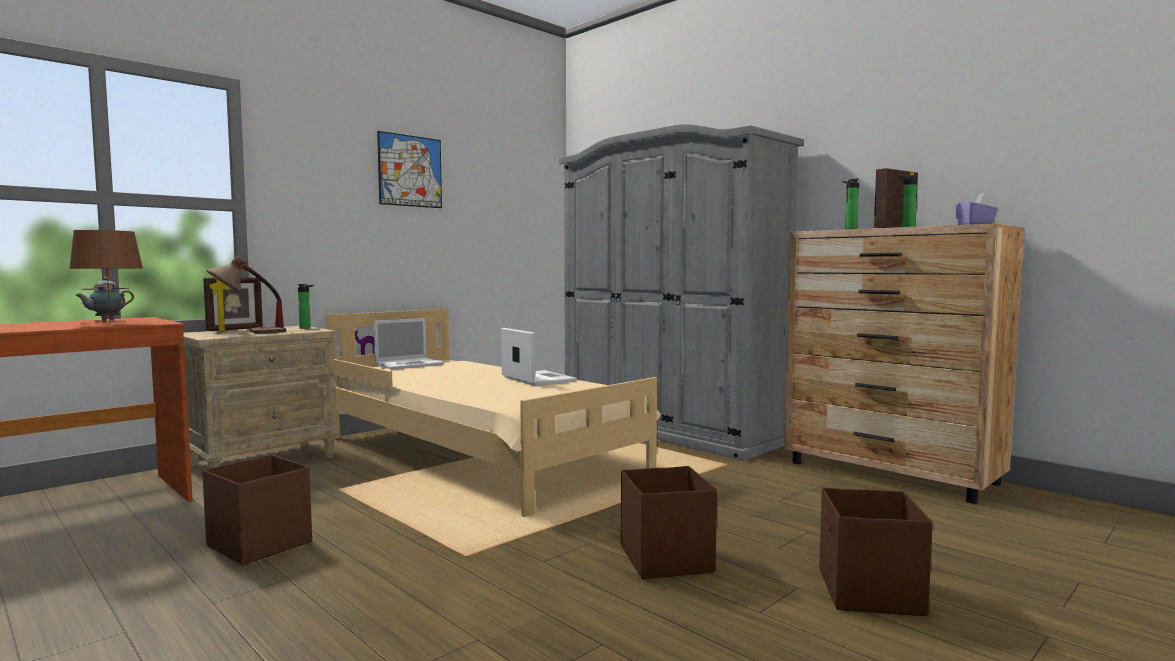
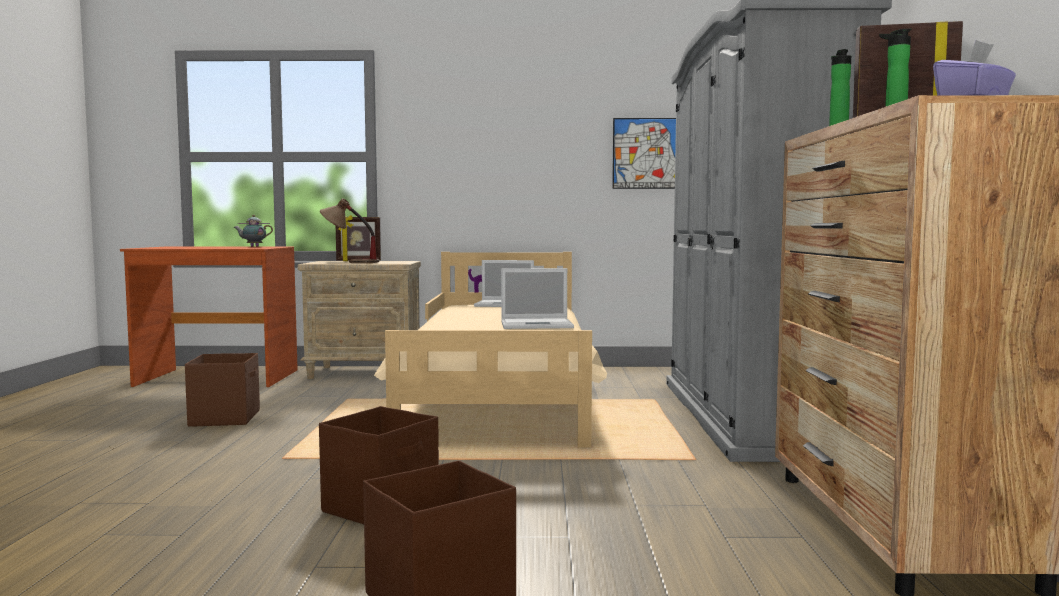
camera: 45 degrees right, 0 degrees up
brown table lamp [69,230,143,324] -> none
bottle [298,284,314,329] -> none
picture [377,131,442,208] -> picture moved to [612,118,676,189]
laptop [501,328,577,386] -> laptop turned 75 degrees clockwise [501,268,574,329]

